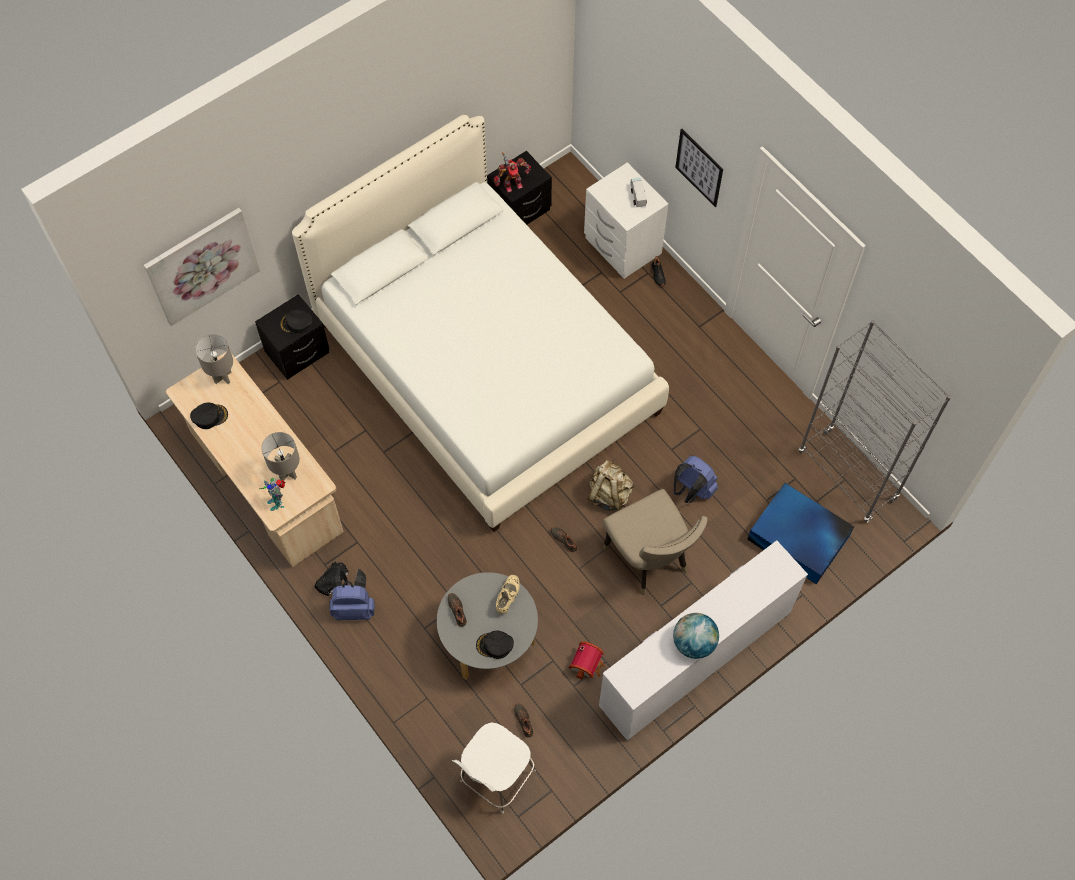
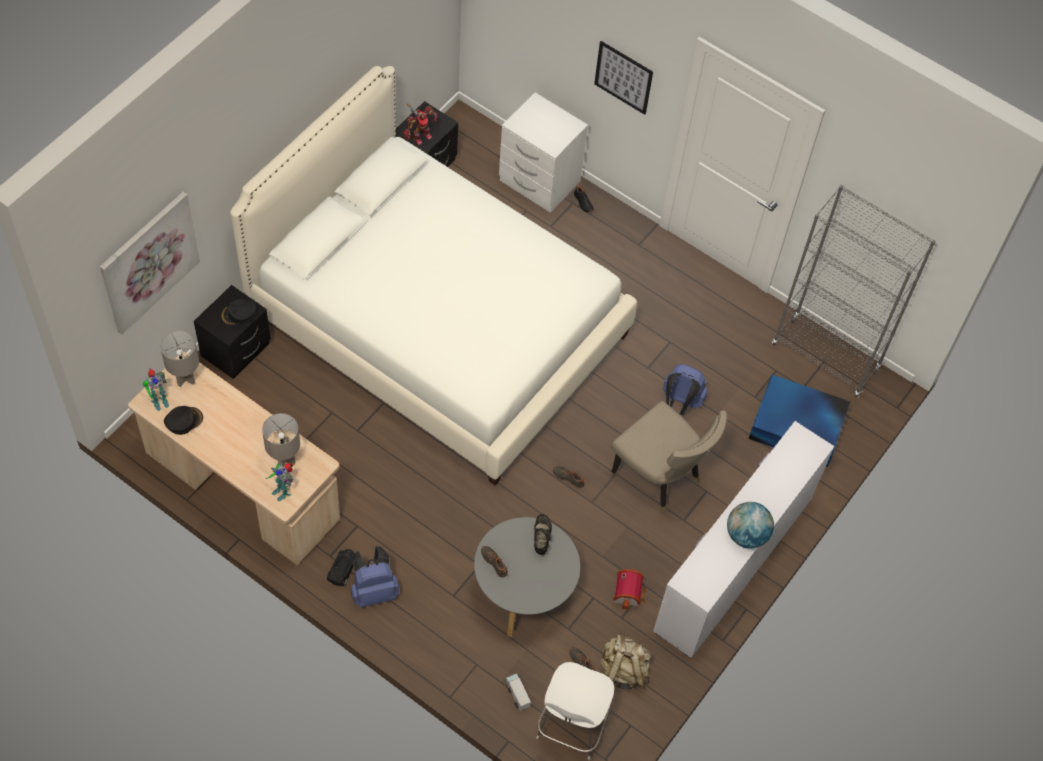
camera: 20 degrees left, 5 degrees down
black cap [476,631,514,659] -> none
beige shoe [496,575,520,614] -> black shoe [534,514,552,555]
beige backpack [588,460,634,511] -> beige backpack moved to [601,632,651,689]
toy truck [631,178,647,207] -> toy truck moved to [505,674,531,711]
none -> toy robot [143,368,169,411]

